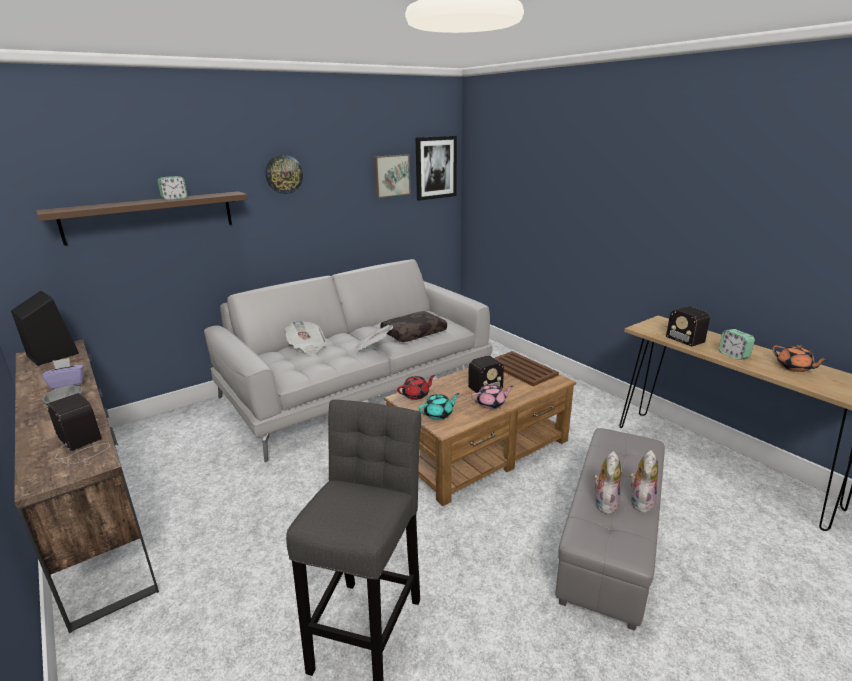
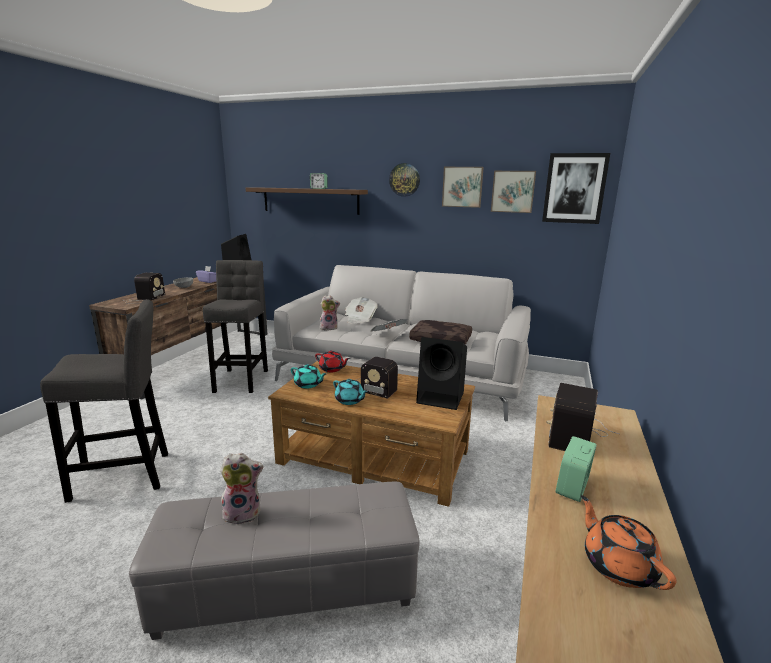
camera: 55 degrees right, 5 degrees down
pink teapot [471,384,513,409] -> turquoise teapot [333,379,368,405]
brown tray [494,351,559,386] -> black speaker [416,337,467,410]
plush toy [629,450,658,513] -> plush toy moved to [320,295,340,331]
orange teapot [772,345,829,372] -> orange teapot turned 135 degrees clockwise [581,495,677,590]
none -> grey stool [203,260,268,393]
none -> picture [442,167,484,208]

